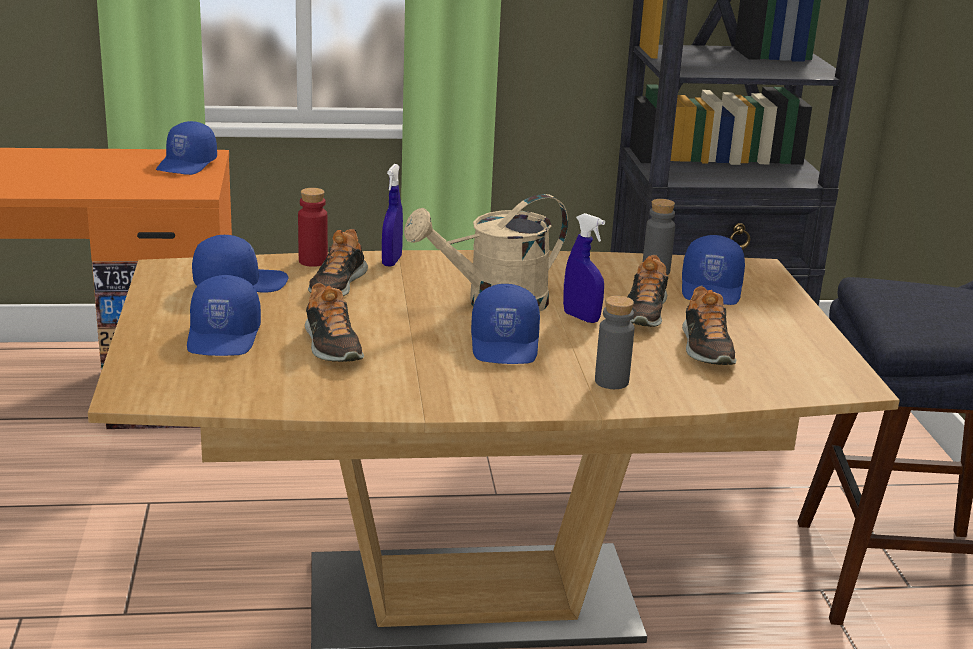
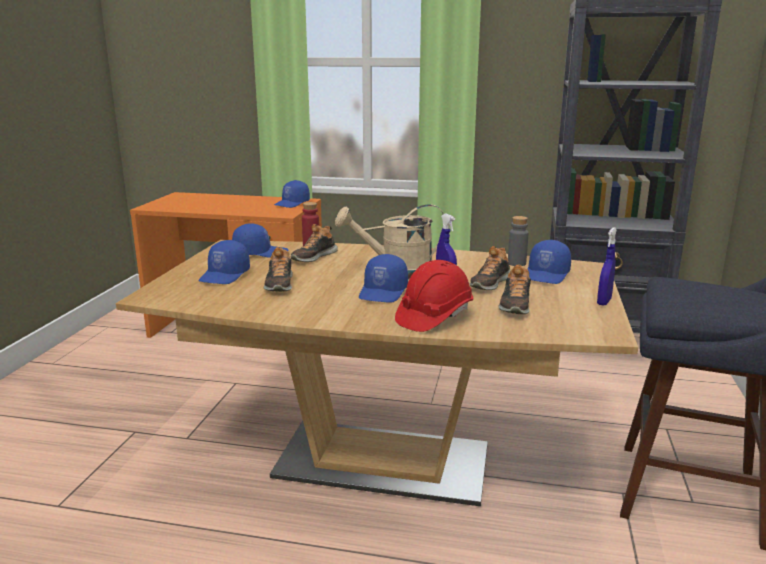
camera: 20 degrees right, 5 degrees down
blue spray bottle [382,164,403,267] -> blue spray bottle moved to [597,227,617,306]
grey bottle [595,296,634,389] -> red hard hat [395,260,473,332]

